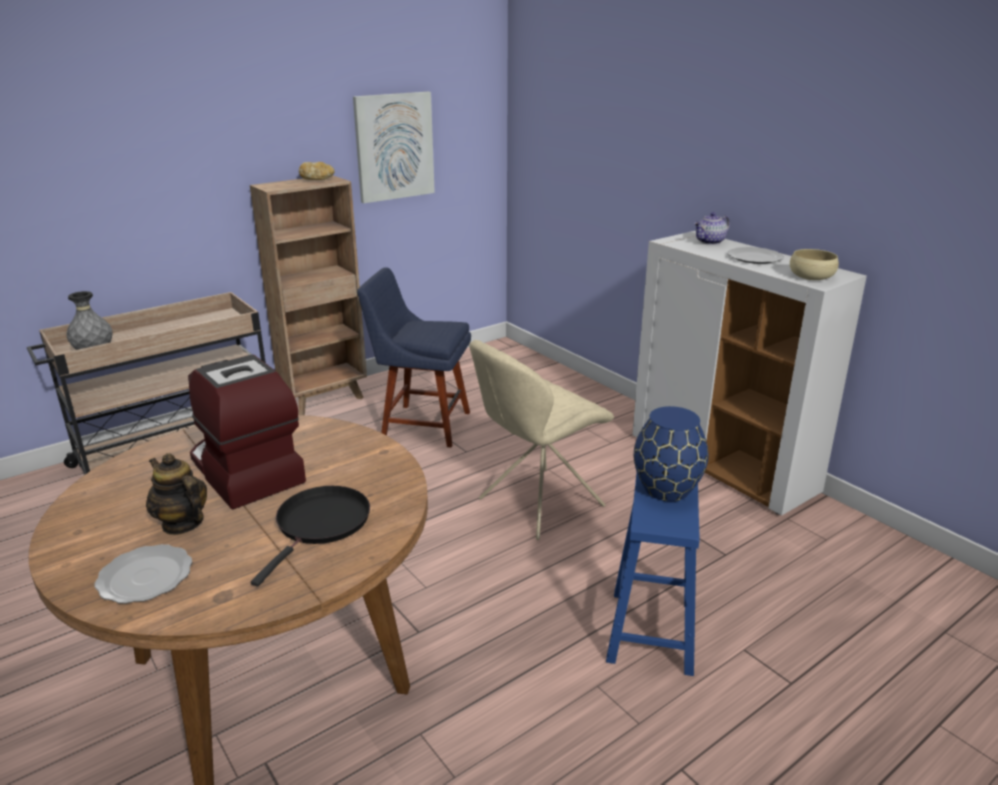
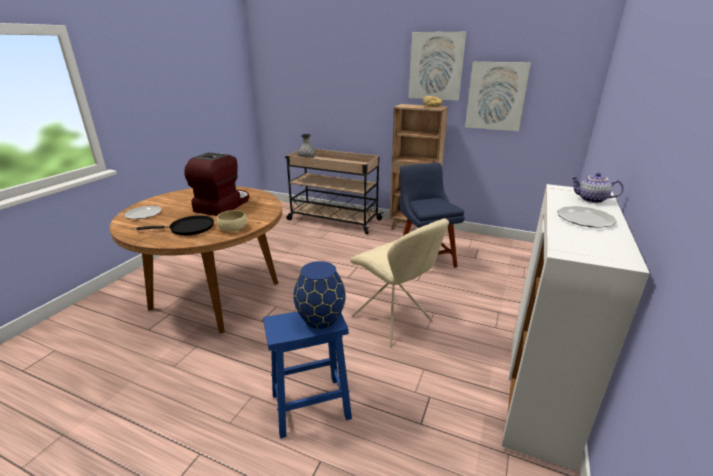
camera: 60 degrees right, 0 degrees up
teapot [146,453,207,535] -> none
beige chair [469,340,614,540] -> beige chair turned 150 degrees counterclockwise [350,219,449,346]
beige bowl [790,249,839,280] -> beige bowl moved to [217,210,247,232]
none -> picture [409,32,466,101]

